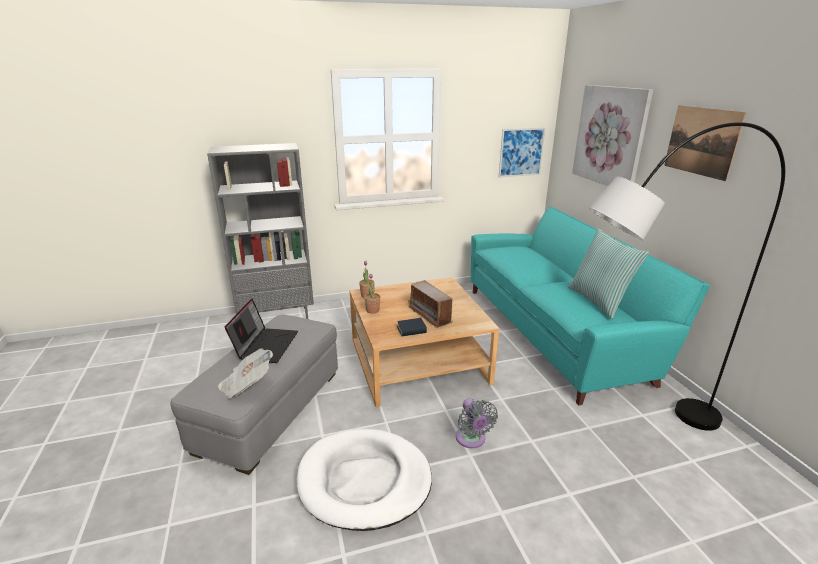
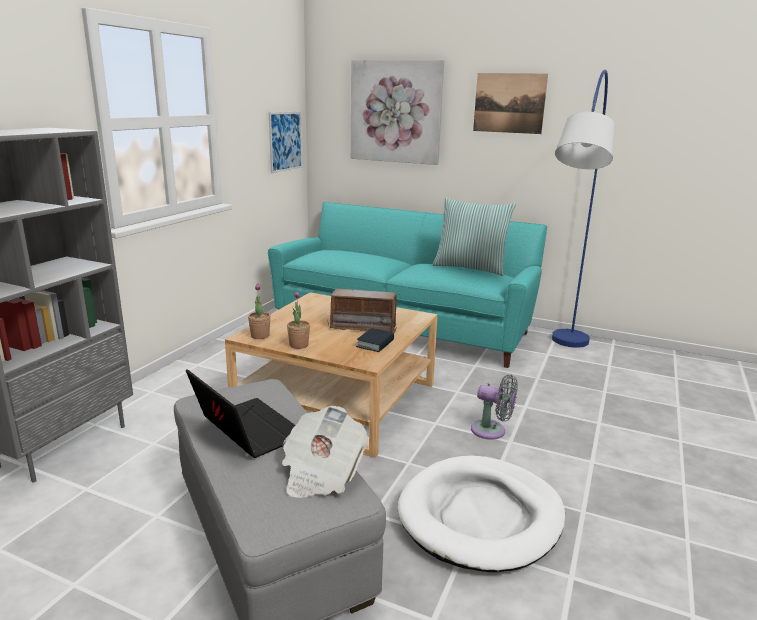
camera: 50 degrees left, 5 degrees down
grey floor lamp [589,122,785,431] -> blue floor lamp [552,70,615,348]

